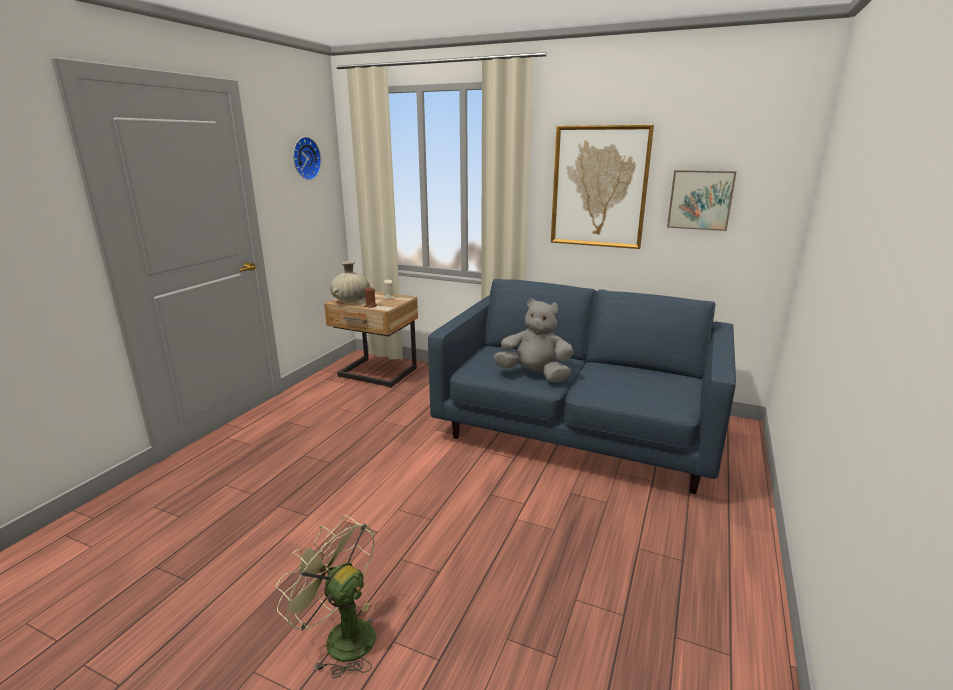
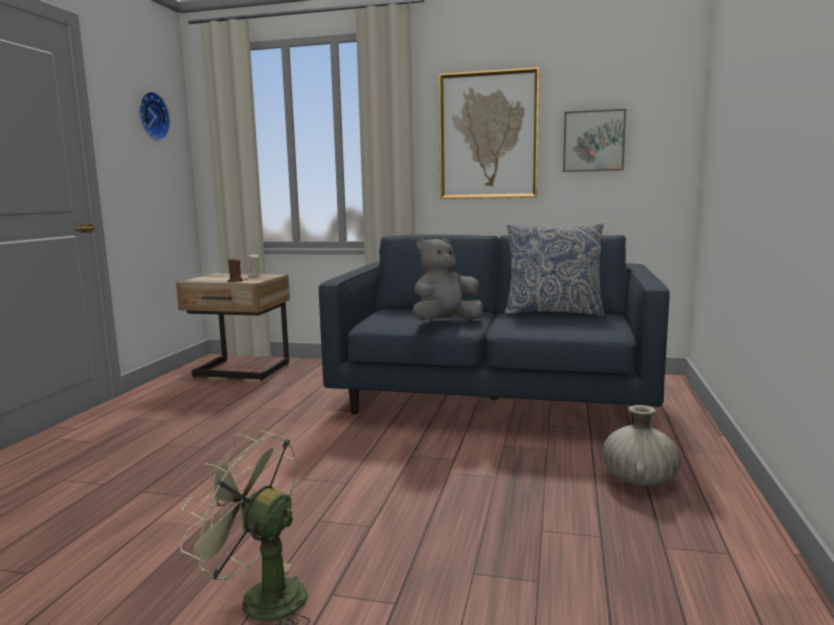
camera: 10 degrees left, 10 degrees down
beige vase [330,261,370,303] -> beige vase moved to [602,405,681,486]
grey plush toy [493,298,573,383] -> grey plush toy turned 45 degrees counterclockwise [413,238,483,320]
none -> pillow [505,223,605,317]

